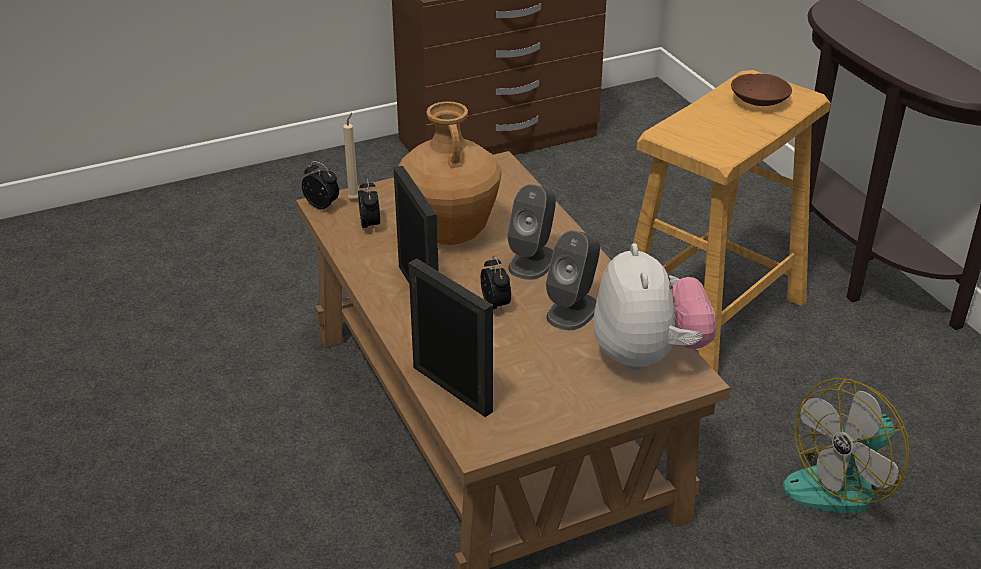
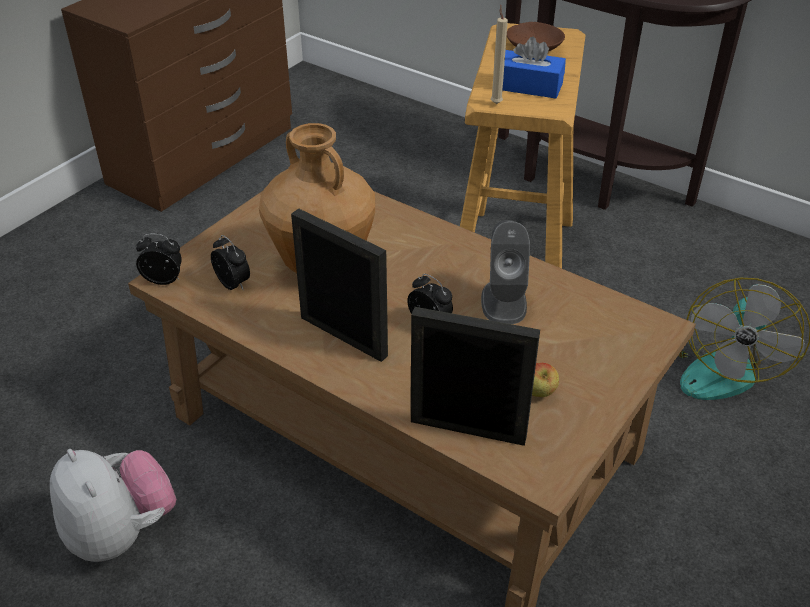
camera: 30 degrees left, 5 degrees up
beige candle [343,113,358,200] -> beige candle moved to [491,5,508,104]
grey speaker [507,184,556,280] -> none
plush toy [593,243,716,372] -> plush toy moved to [50,449,176,562]
none -> blue tissue box [502,37,566,98]
none -> apple [532,363,559,397]

